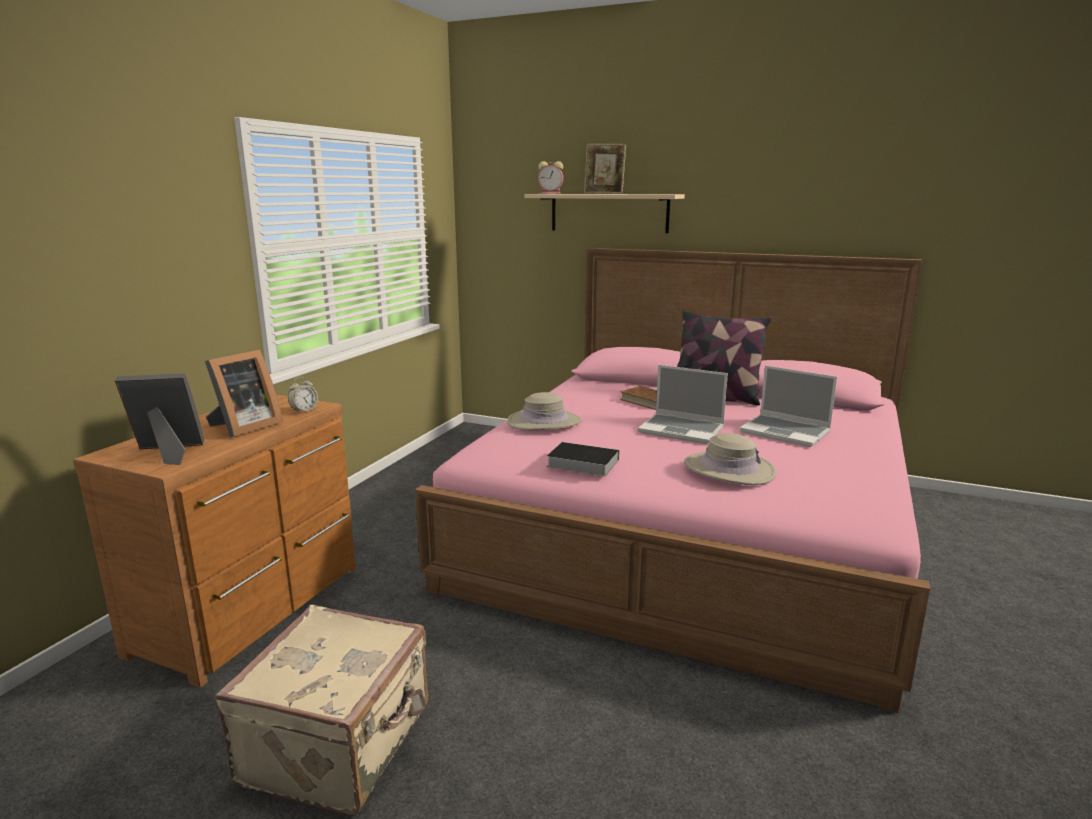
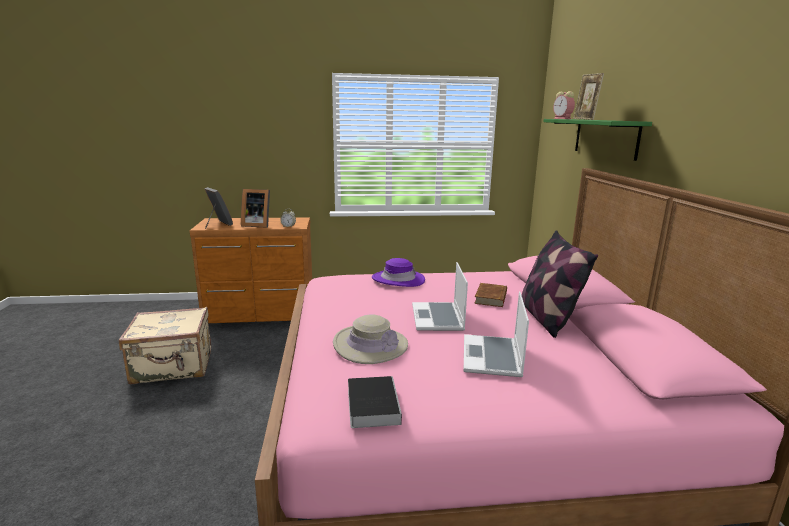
camera: 60 degrees right, 0 degrees up
beige hat [507,392,582,430] -> purple hat [372,258,425,287]
beige shelf [525,194,685,233] -> green shelf [543,119,652,161]
book [547,442,619,476] -> book moved to [348,376,402,428]

